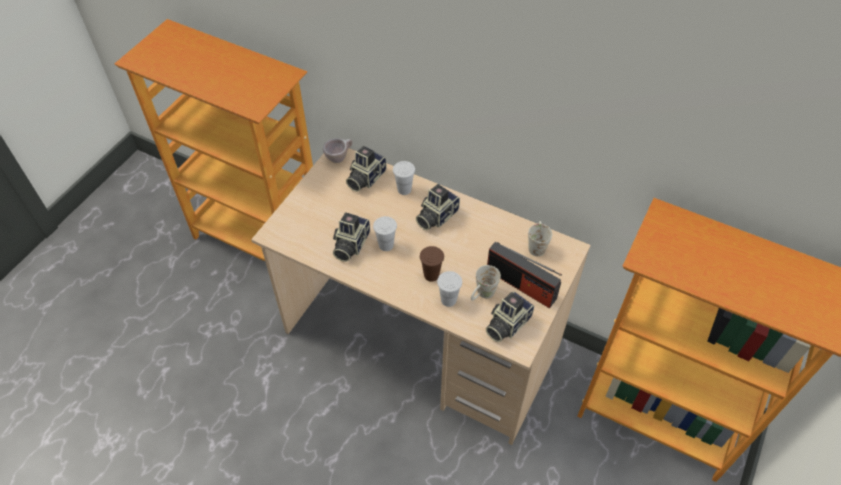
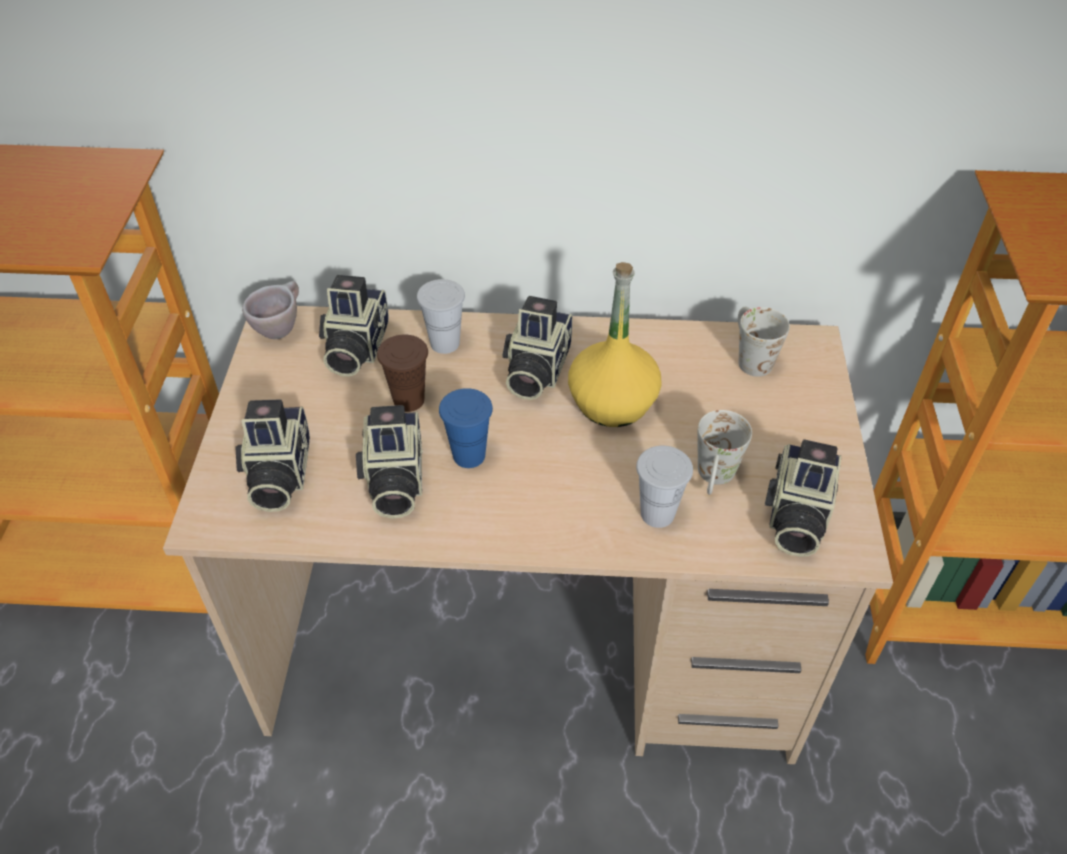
camera: 25 degrees left, 5 degrees down
white cup [373,216,397,251] -> blue cup [439,388,493,468]
brown cup [420,246,444,282] -> brown cup moved to [377,335,428,412]
radio [487,242,562,308] -> none
none -> camera [235,399,310,512]
none -> yellow bottle [568,262,662,427]

